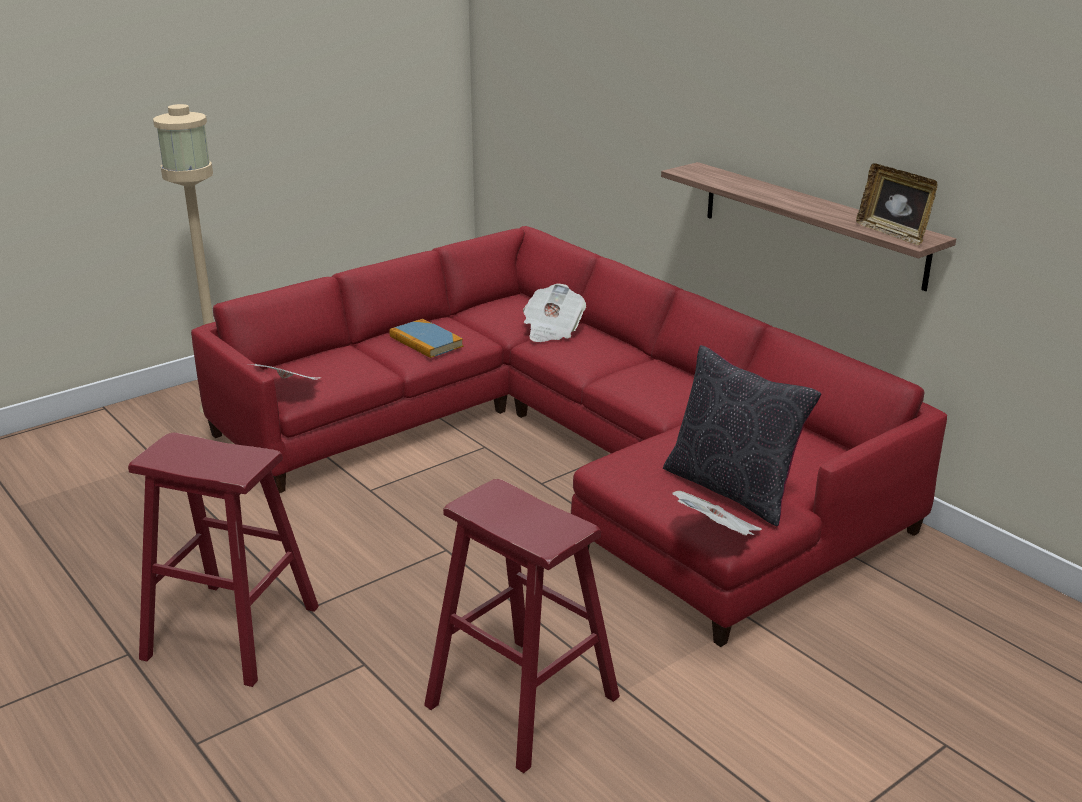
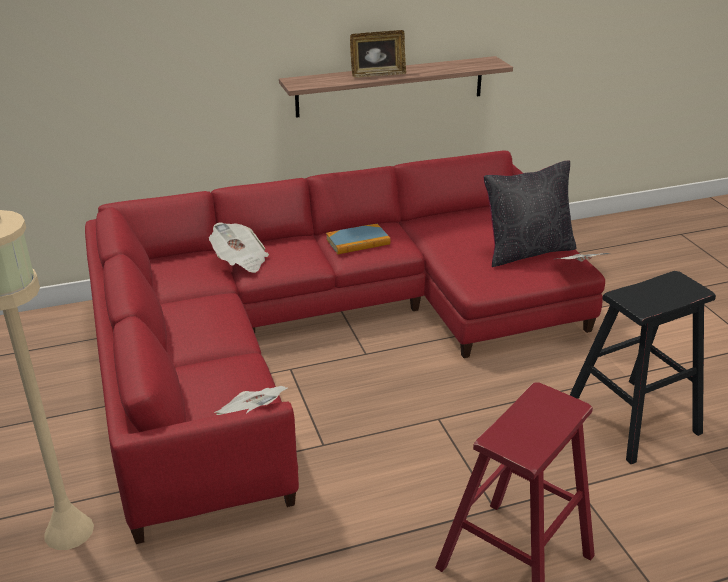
camera: 70 degrees left, 5 degrees up
book [389,319,463,358] -> book moved to [326,224,390,254]
red stool [424,479,620,773] -> black stool [570,271,716,464]
picture frame [856,163,937,245] -> picture frame moved to [350,30,406,78]

